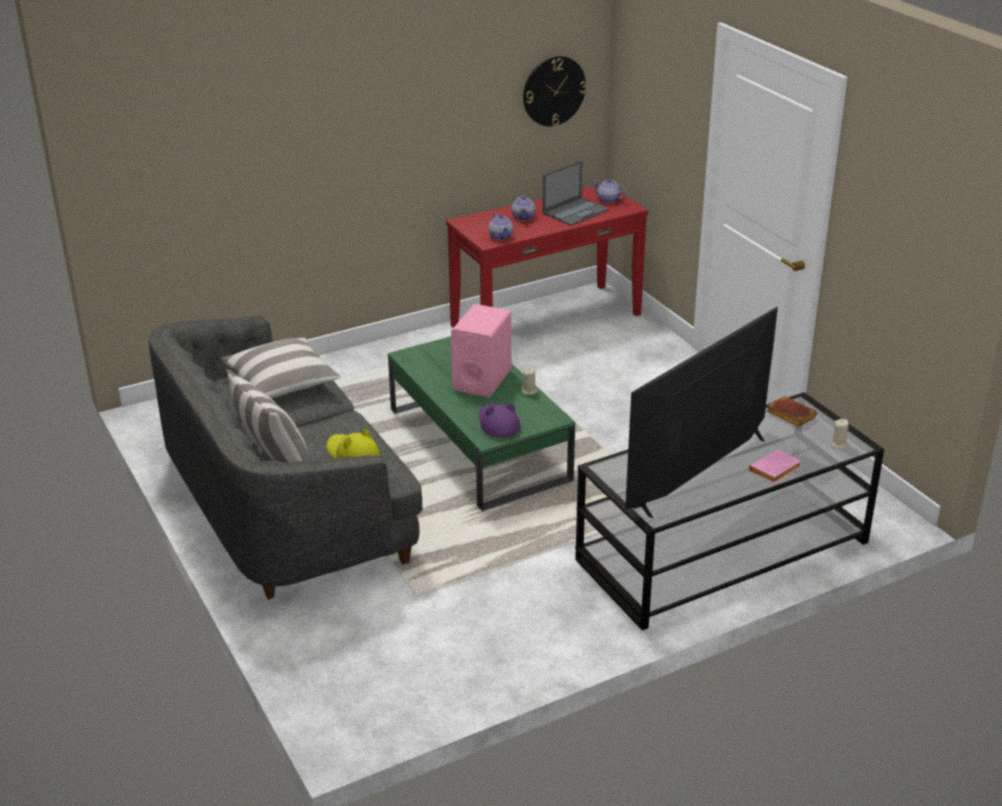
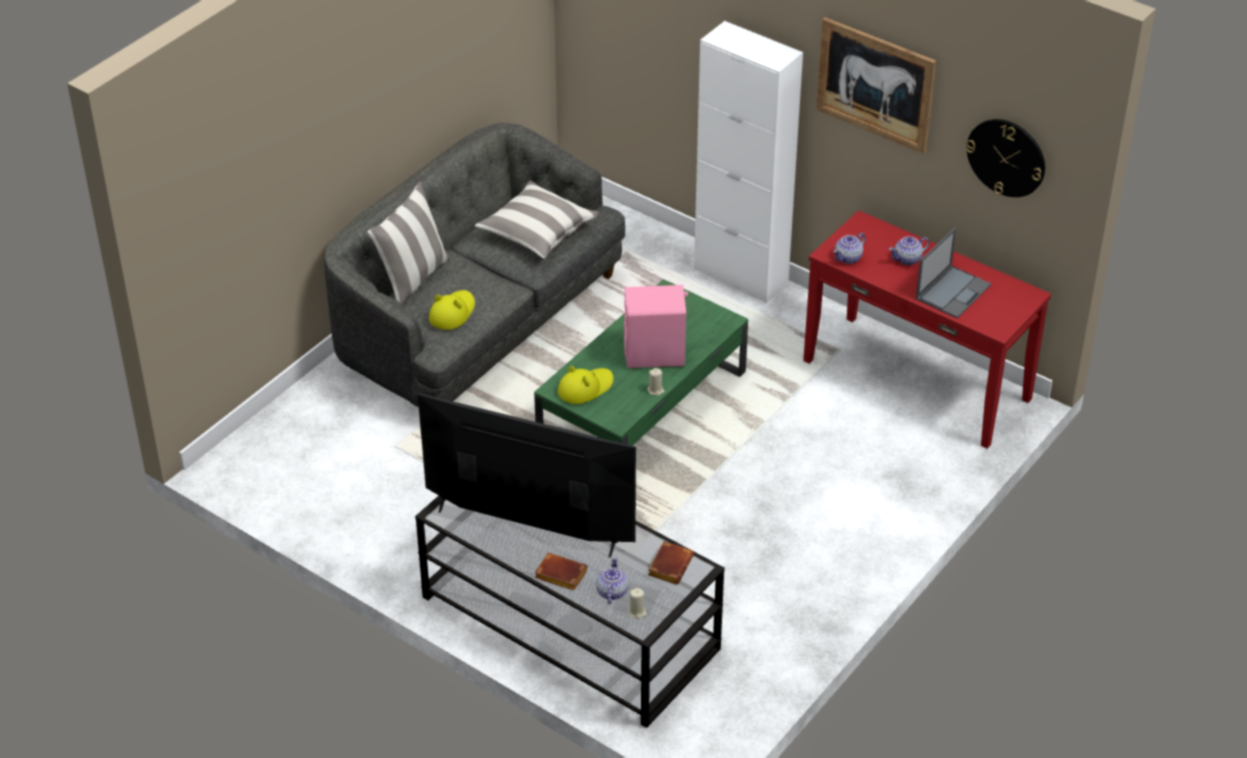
camera: 65 degrees right, 10 degrees up
purple hat [479,403,520,438] -> yellow hat [558,366,614,404]
laptop [542,160,609,226] -> laptop turned 75 degrees counterclockwise [916,228,991,318]
teapot [593,179,627,203] -> teapot moved to [596,557,628,604]
pink book [749,450,801,483] -> brown book [535,553,588,591]
none -> white cabinet [694,21,803,303]
none -> picture [816,17,936,154]

